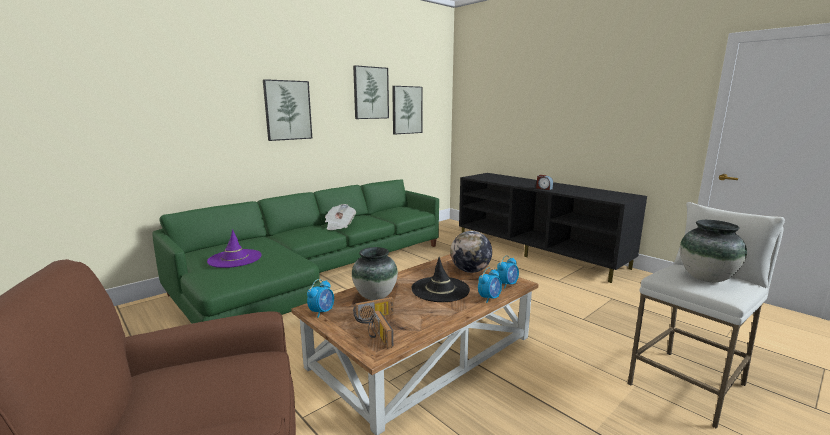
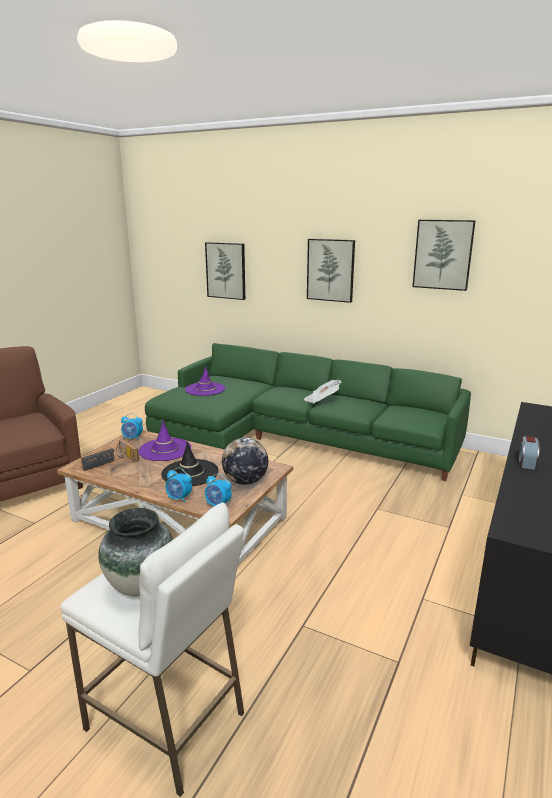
camera: 70 degrees right, 5 degrees up
vase [352,247,398,300] -> purple hat [139,421,191,461]
picture [392,86,423,134] -> picture moved to [205,242,245,300]

